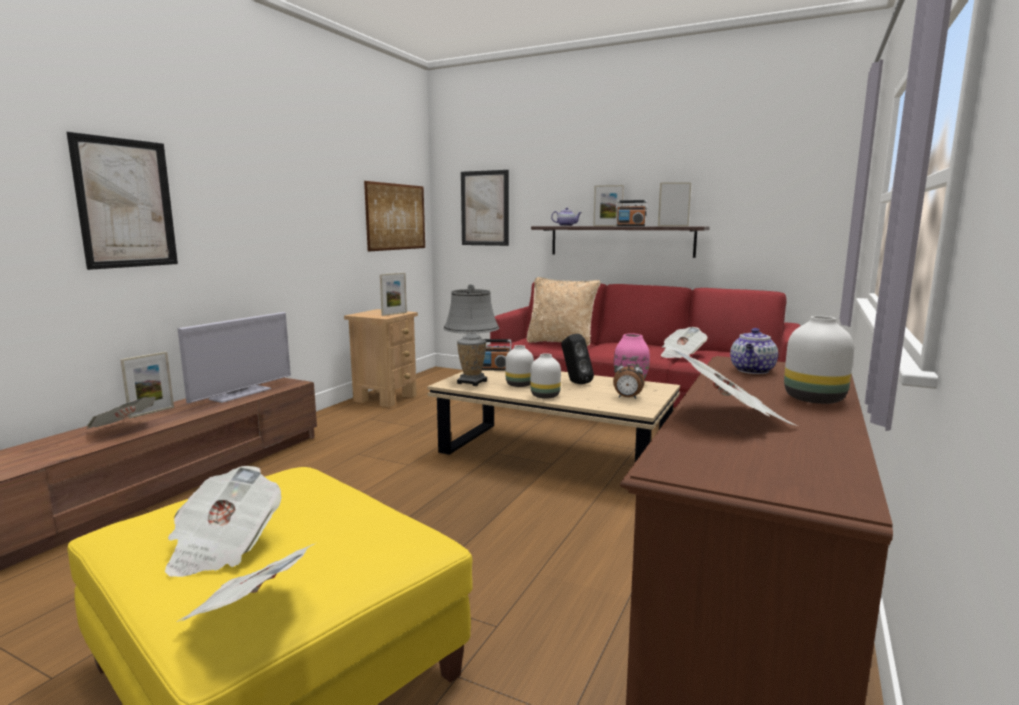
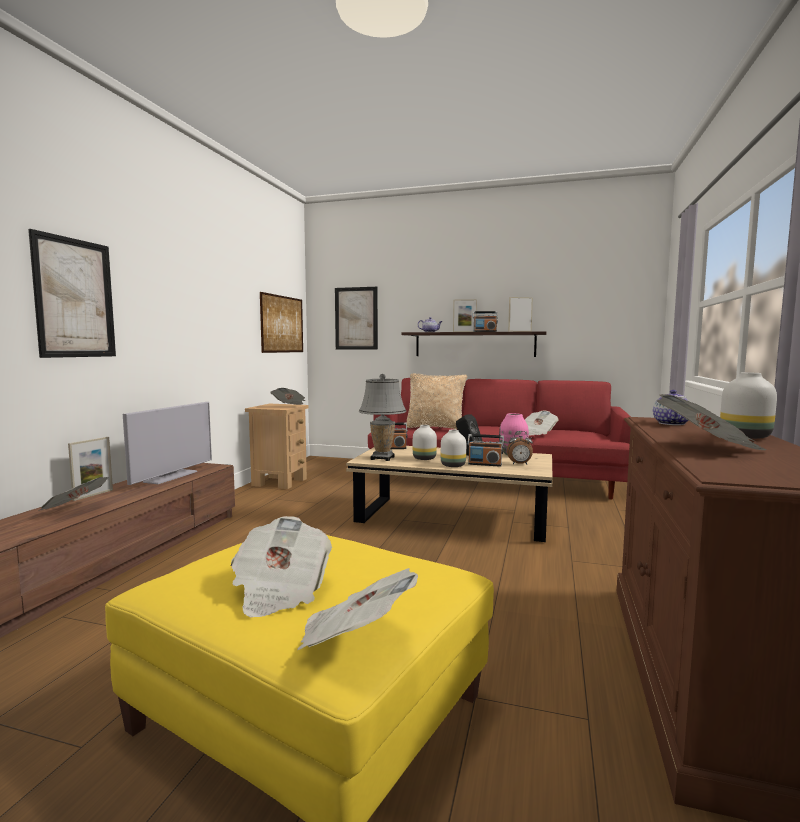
camera: 10 degrees left, 5 degrees down
picture frame [380,273,407,316] -> newspaper [270,388,305,405]
none -> radio [467,434,504,467]

